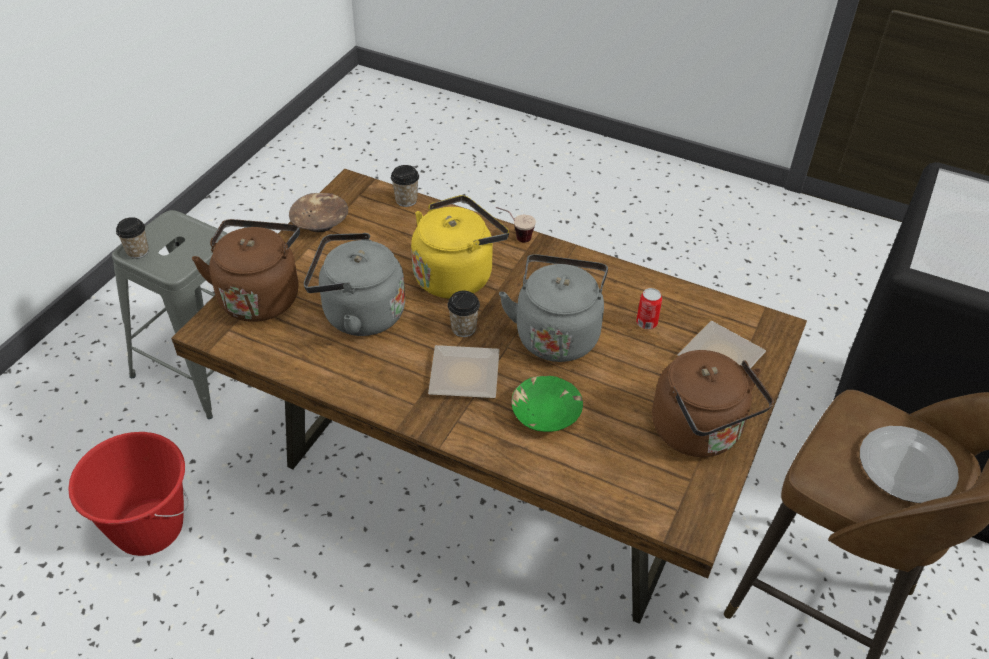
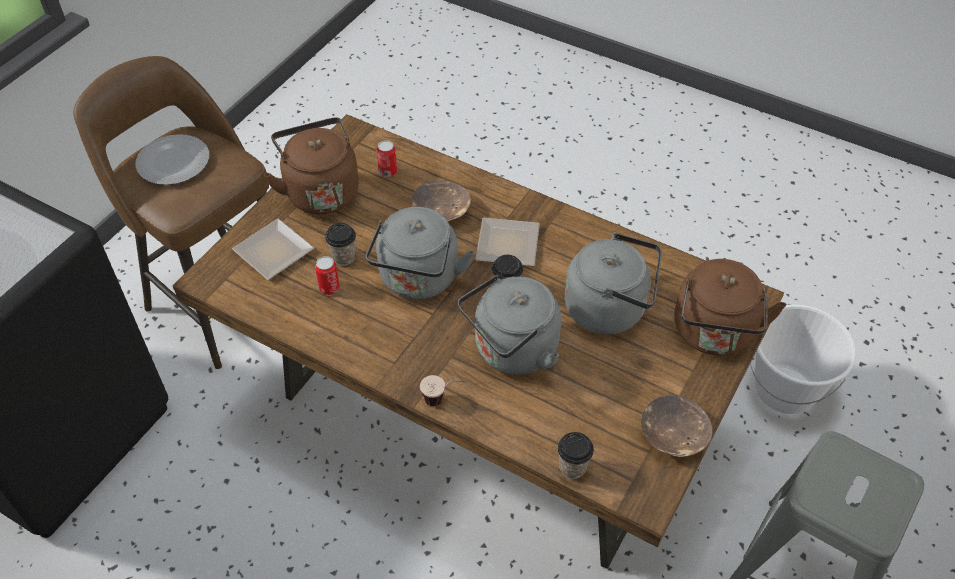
camera: 175 degrees left, 5 degrees up
red bucket [68,432,188,556] -> white bucket [750,305,856,414]
cup [116,217,149,259] -> cup moved to [325,223,356,266]
yellow kettle [411,195,509,299] -> grey kettle [458,275,561,375]
green bowl [512,376,583,432] -> brown bowl [412,180,471,221]
none -> can [376,140,397,177]

